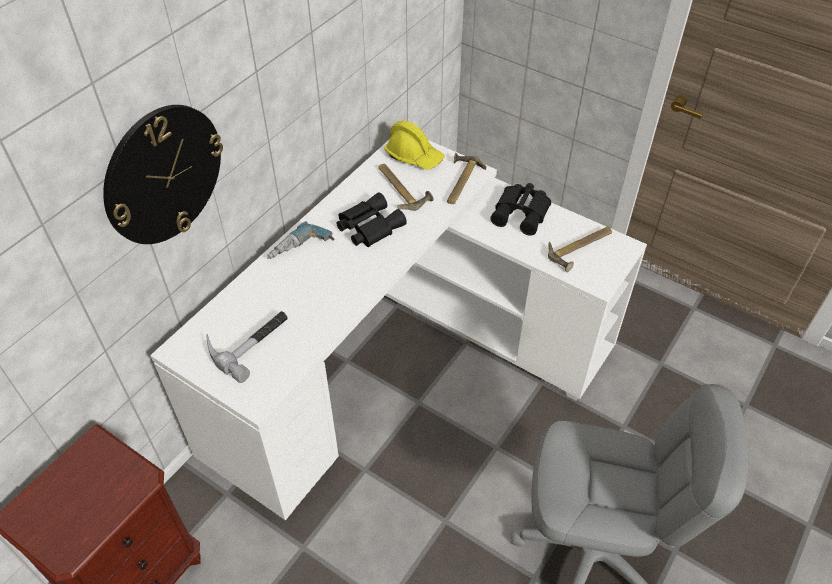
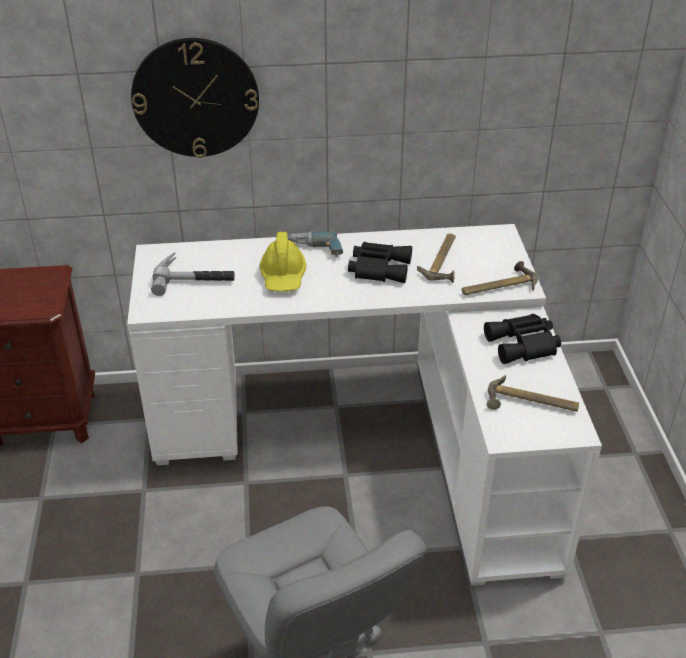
camera: 50 degrees right, 10 degrees down
yellow hard hat [384,121,444,170] -> yellow hard hat moved to [260,232,307,292]

